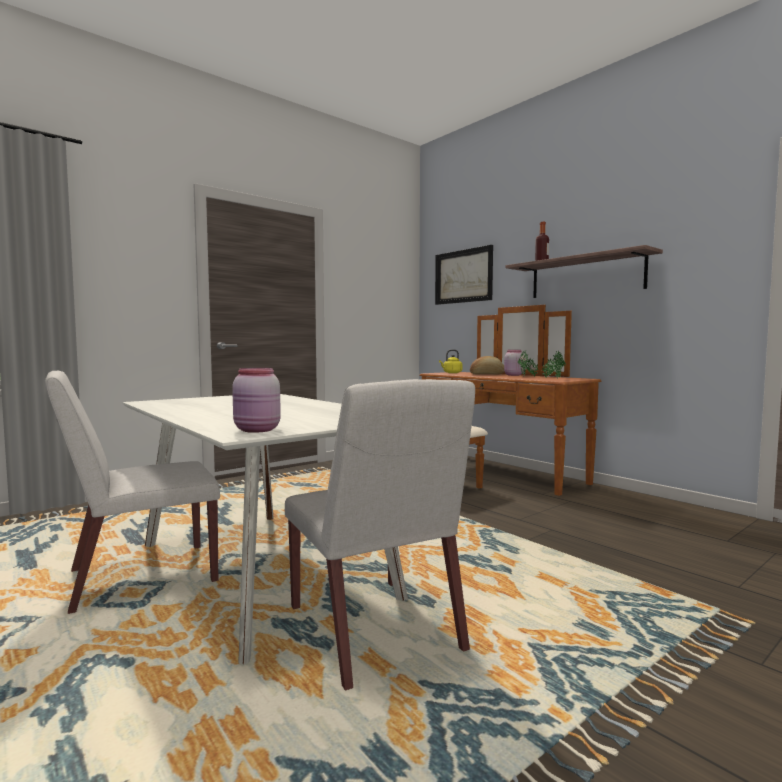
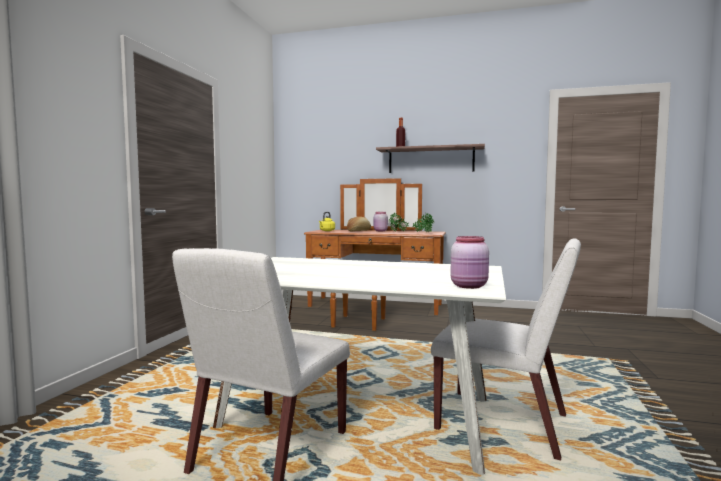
camera: 35 degrees left, 0 degrees up
picture [435,245,493,305] -> none

